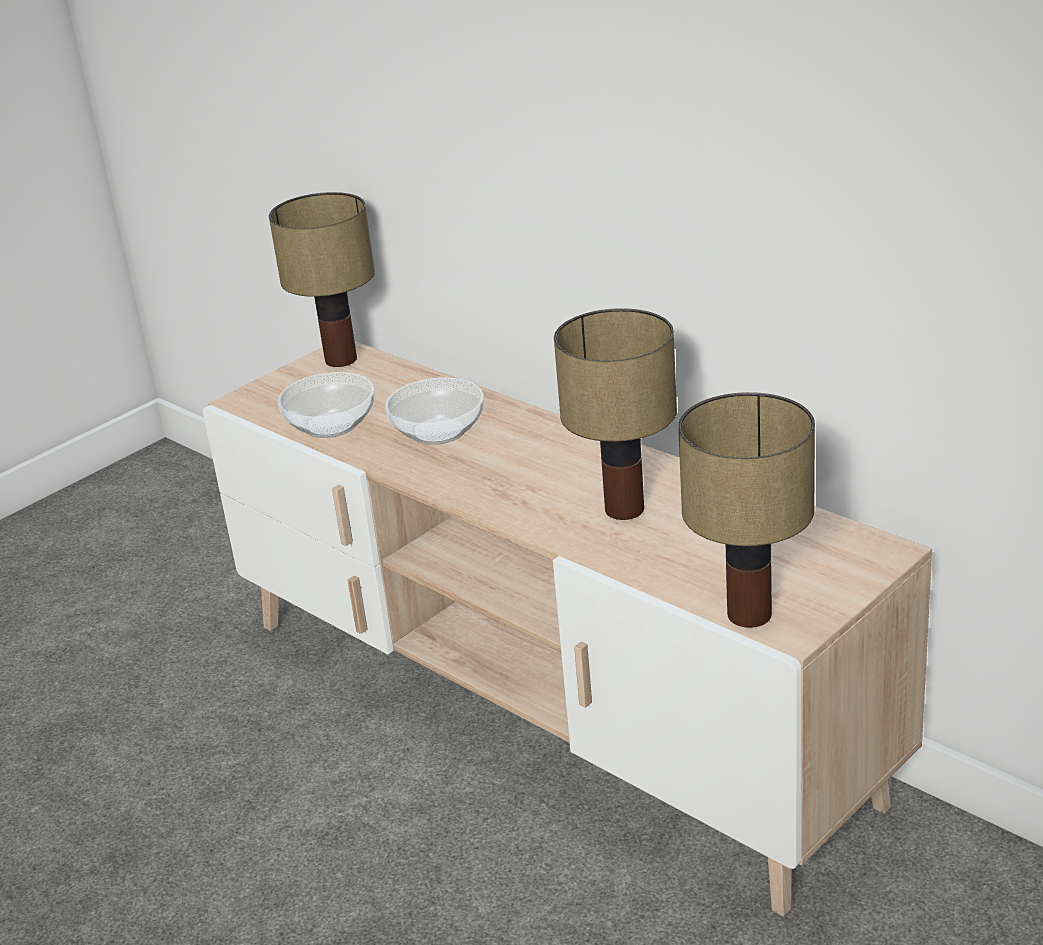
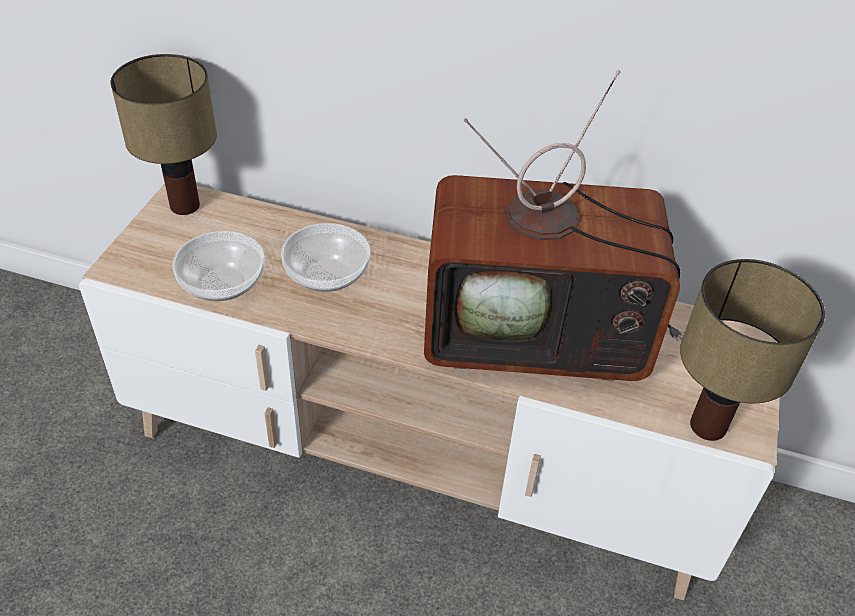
camera: 30 degrees left, 15 degrees up
table lamp [554,308,677,520] -> television [424,70,682,381]

